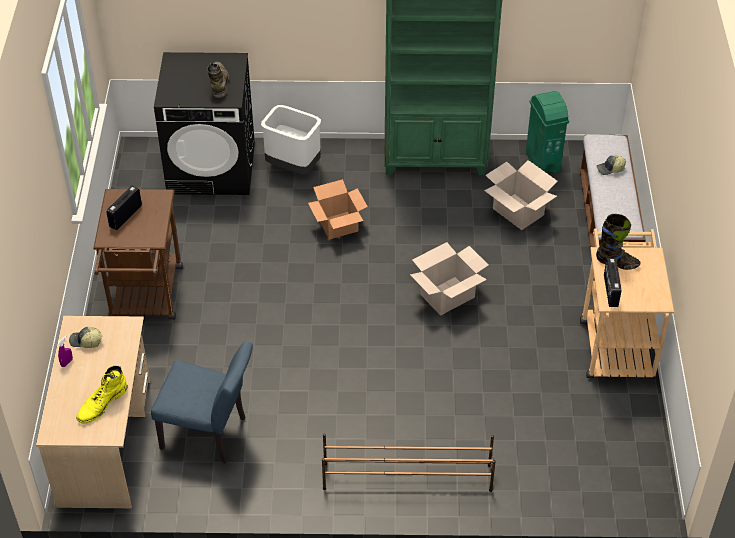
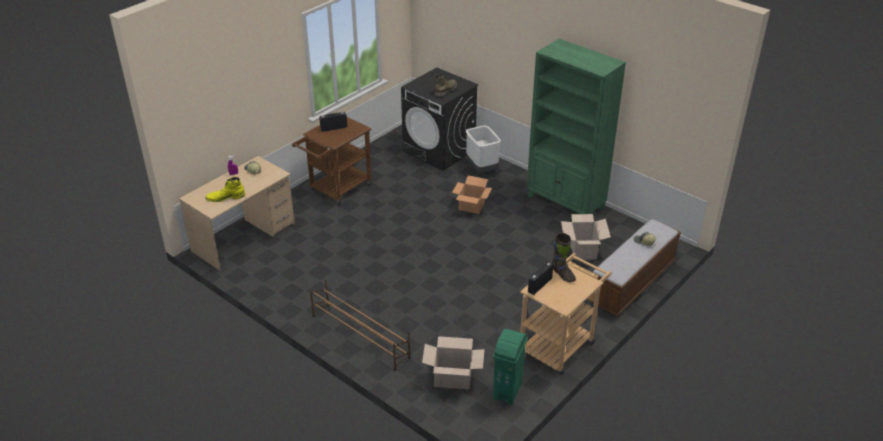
camera: 40 degrees right, 10 degrees down
blue chair [151,341,253,464] -> none
cardboard box [410,242,488,316] -> cardboard box moved to [422,336,485,390]
green trash can [526,91,569,173] -> green trash can moved to [493,329,527,405]

